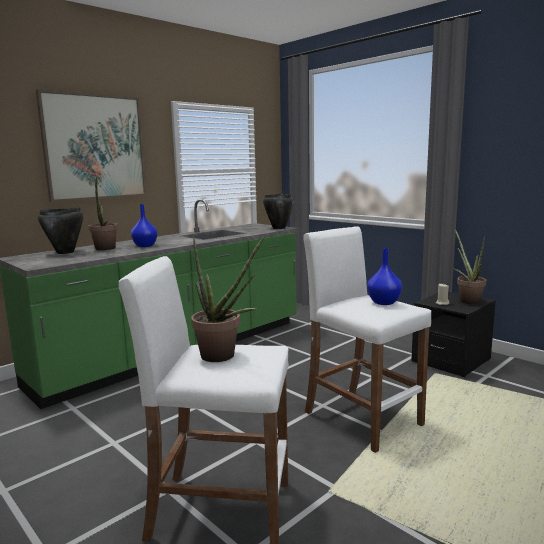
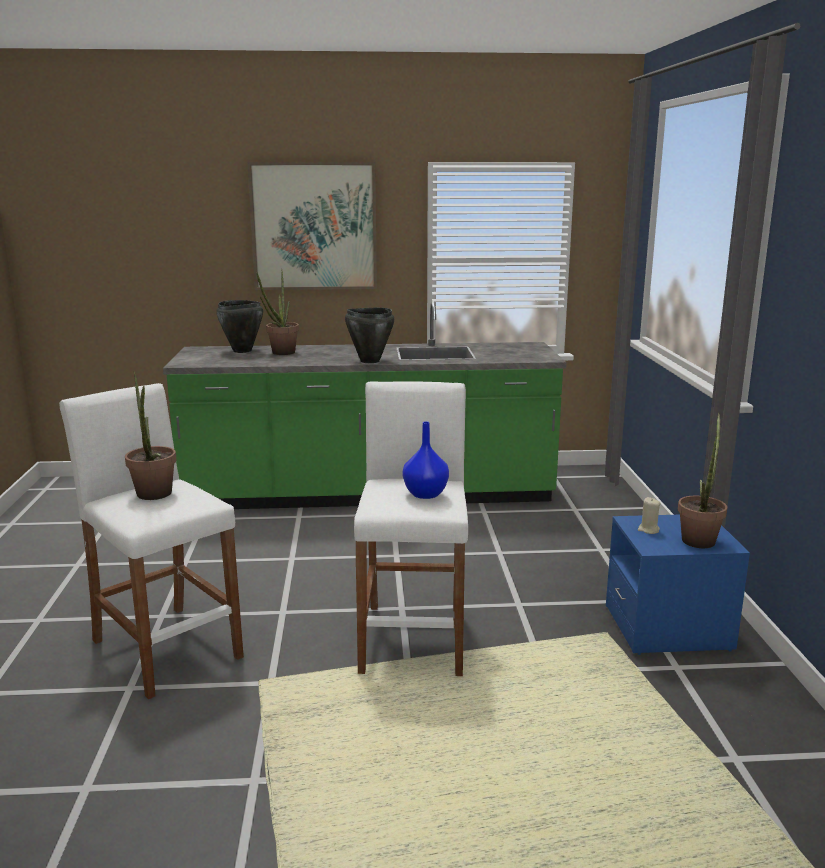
camera: 40 degrees right, 5 degrees up
blue vase [131,204,158,247] -> none
black cooking pot [263,194,294,229] -> black cooking pot moved to [345,308,394,363]
black nightstand [411,292,496,377] -> blue nightstand [606,515,750,655]

